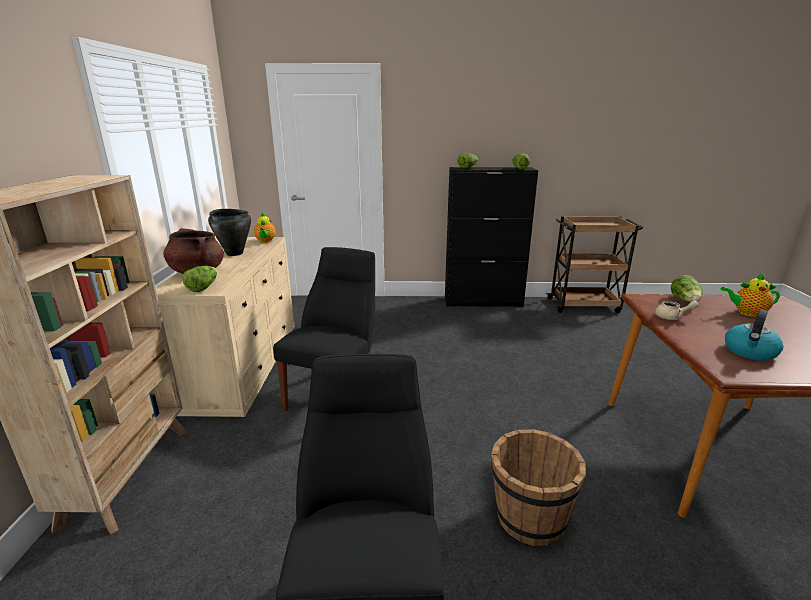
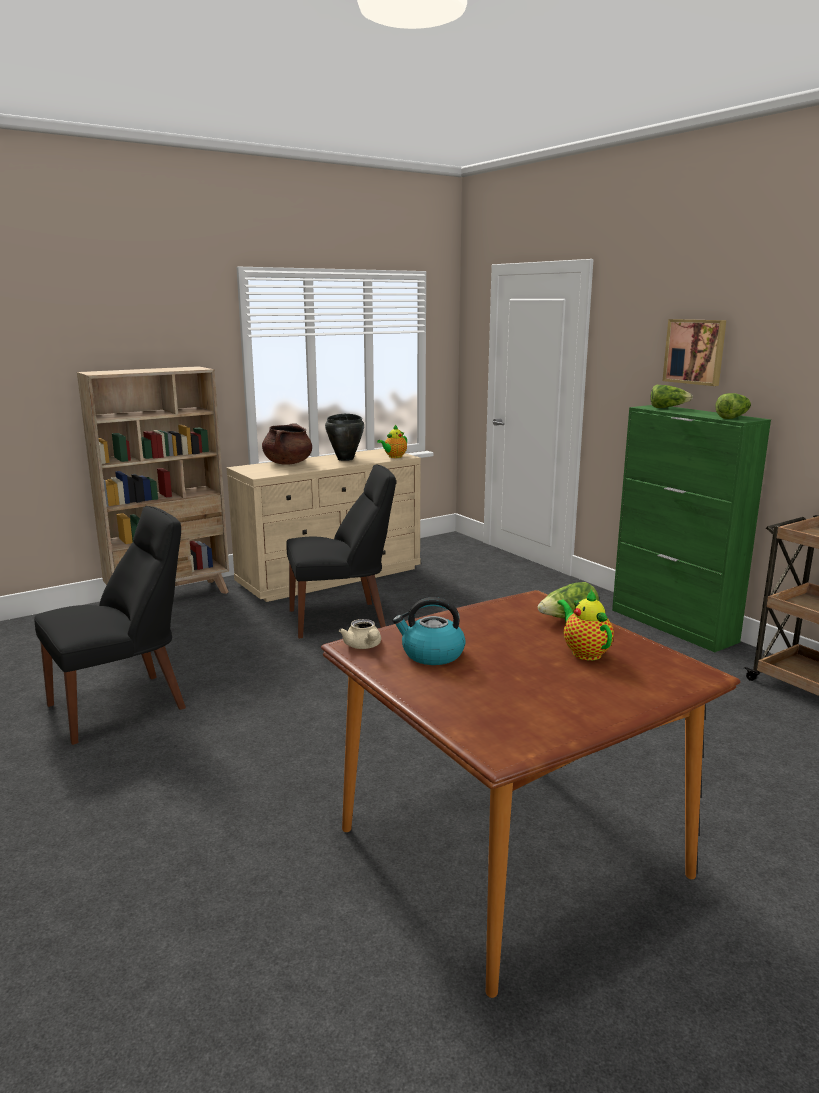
camera: 55 degrees right, 5 degrees down
lettuce [182,266,217,292] -> none
black cabinet [445,167,538,307] -> green cabinet [612,405,771,652]
brown bucket [491,429,586,546] -> none
beige teapot [655,301,699,320] -> beige teapot moved to [339,619,381,649]
none -> picture [663,319,726,386]

